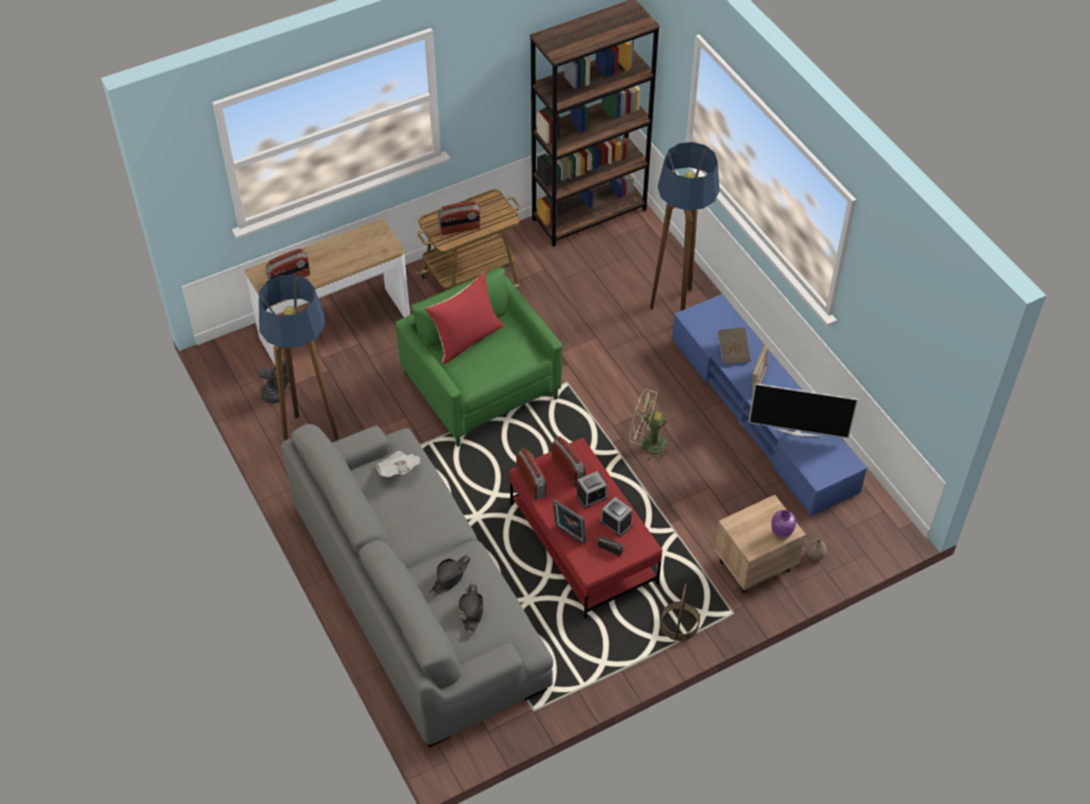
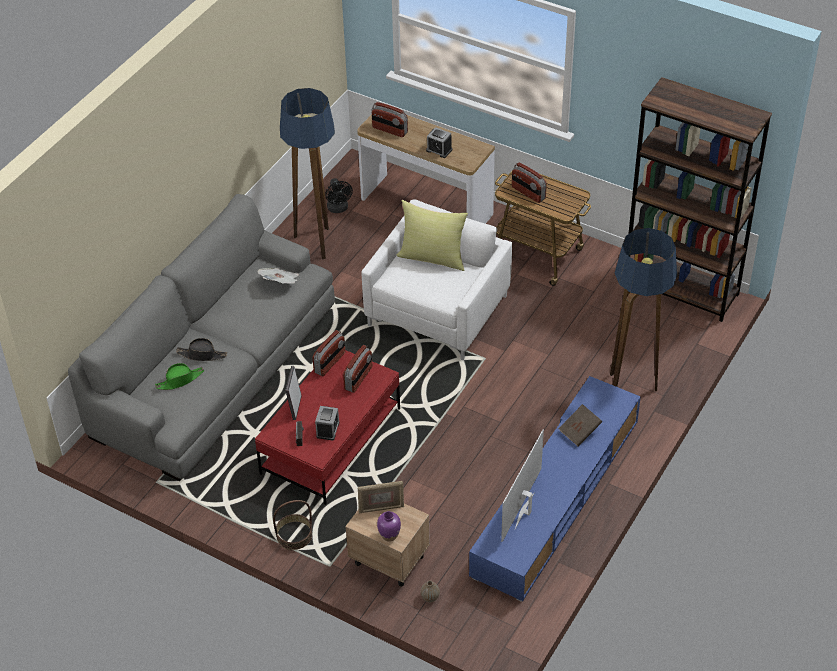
camera: 60 degrees right, 5 degrees down
green armchair [395,267,562,447] -> white armchair [361,199,512,360]
red pillow [425,272,504,364] -> yellow pillow [397,200,468,271]
black hat [458,584,483,635] -> green hat [155,363,204,390]
alarm clock [576,471,608,508] -> alarm clock moved to [426,127,452,158]
green fan [629,389,673,461] -> none
television [748,383,858,438] -> television turned 45 degrees clockwise [501,430,544,542]
picture frame [752,343,768,396] -> picture frame moved to [357,481,404,513]

